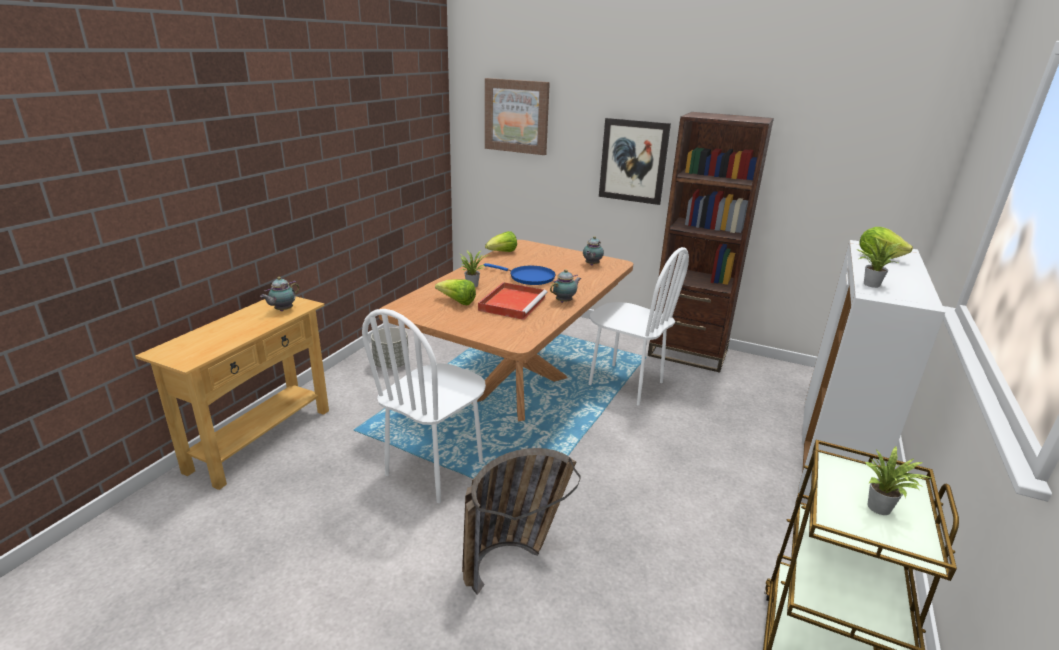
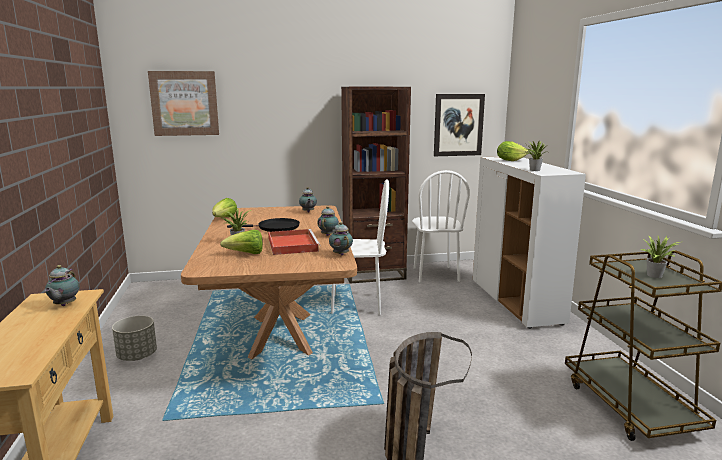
camera: 35 degrees left, 10 degrees down
white chair [362,309,486,503] -> white chair moved to [412,170,470,282]
blue frying pan [484,263,556,285] -> black frying pan [227,218,300,232]
picture [599,118,671,205] -> picture moved to [434,94,485,156]
none -> teapot [329,222,353,255]

